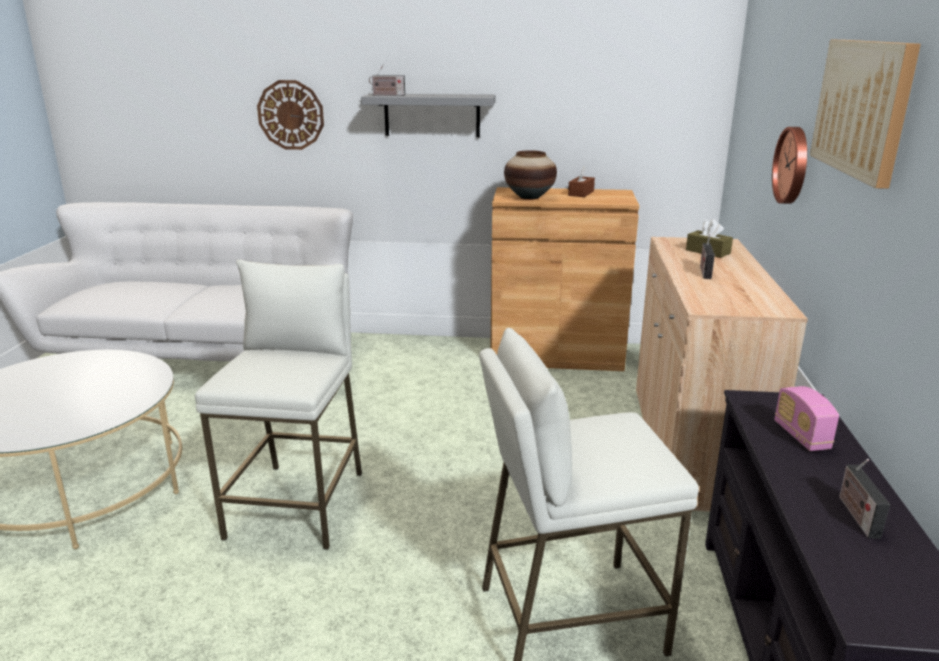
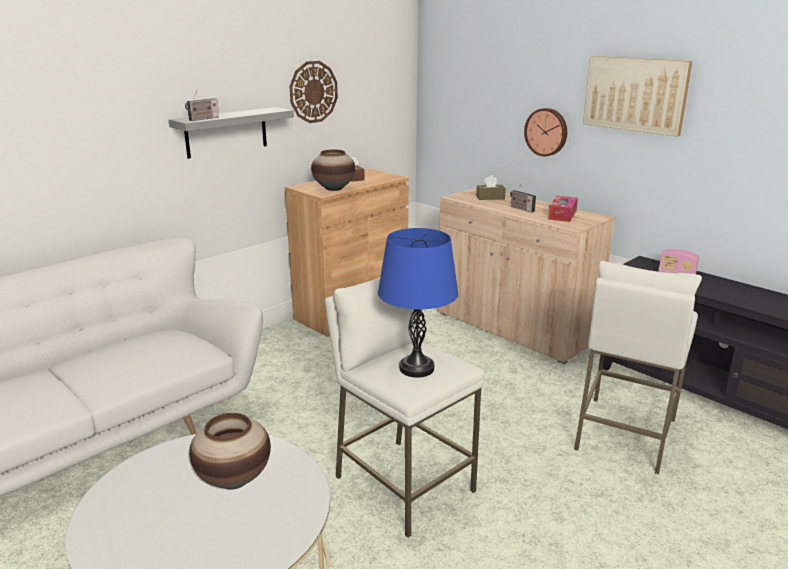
camera: 50 degrees left, 0 degrees up
wall clock [257,80,324,150] -> wall clock moved to [290,61,338,123]
radio [839,459,890,539] -> none
none -> vase [189,413,271,490]
none -> blue table lamp [378,228,458,378]
none -> tissue box [548,196,578,222]

